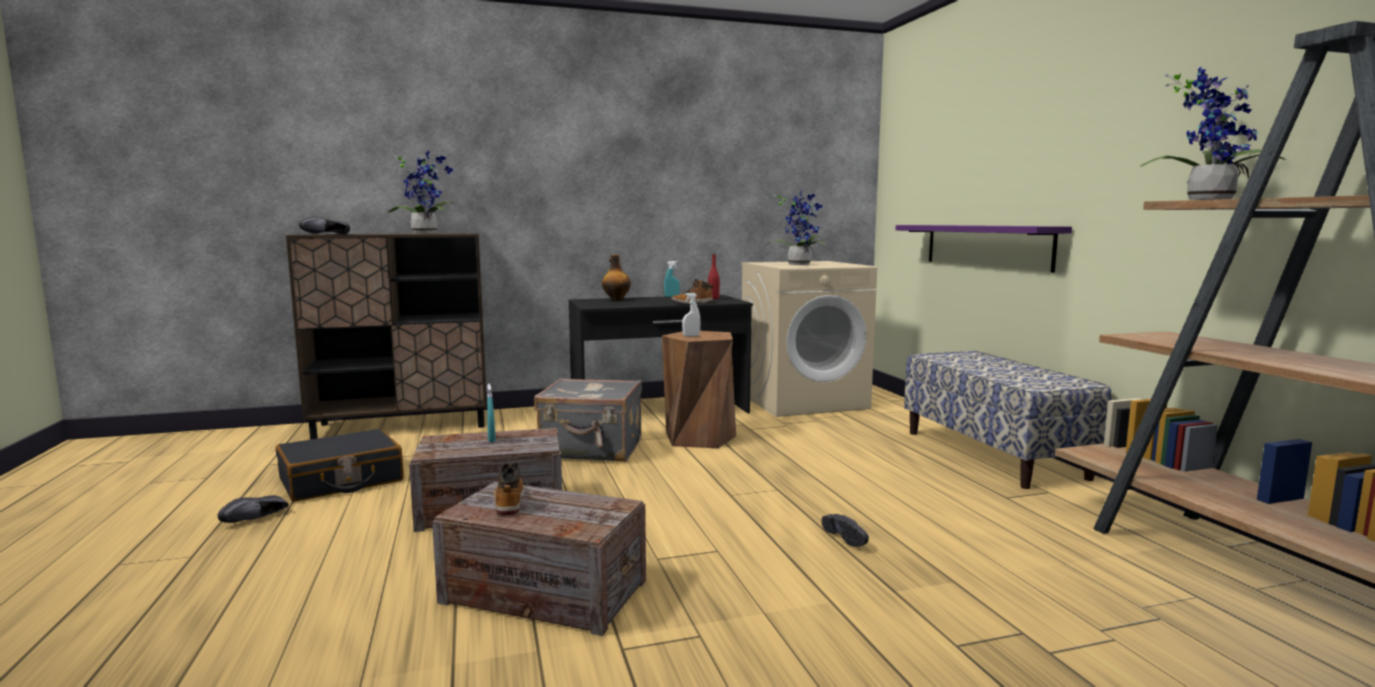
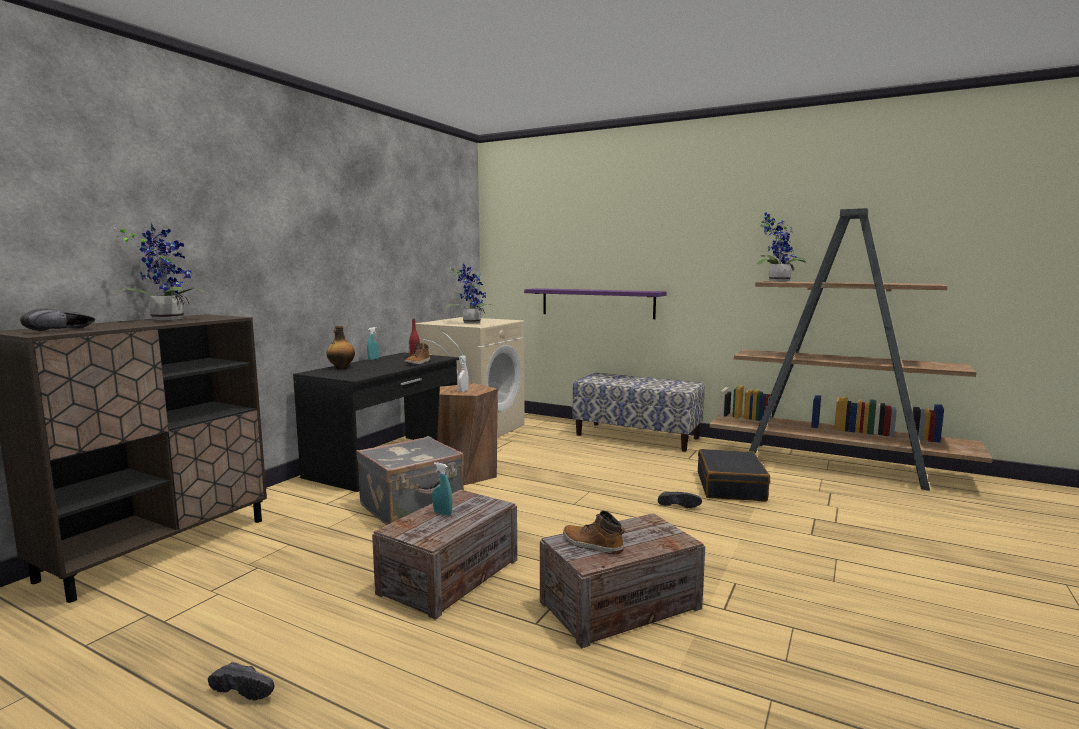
camera: 45 degrees left, 0 degrees up
black shoe [218,495,289,523] -> black shoe turned 60 degrees counterclockwise [208,662,274,700]
black suitcase [276,429,404,502] -> black suitcase moved to [698,449,770,502]

